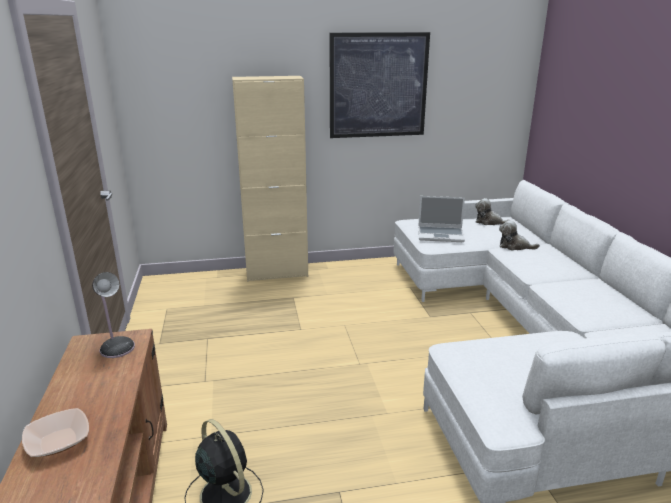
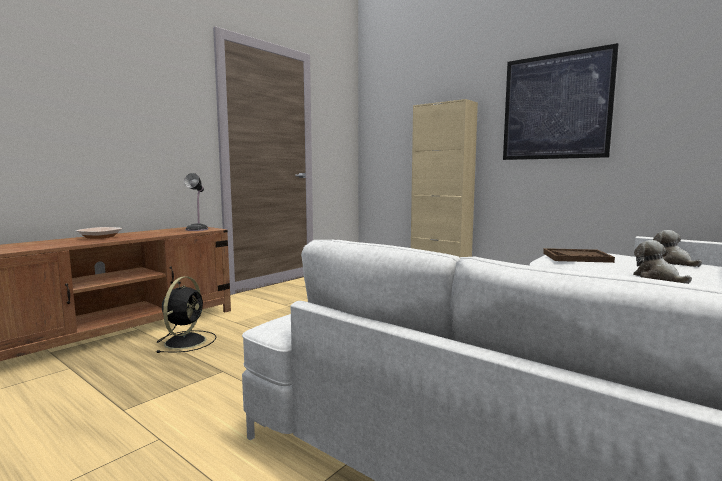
camera: 50 degrees right, 15 degrees down
laptop [418,196,465,242] -> brown tray [543,248,615,263]

